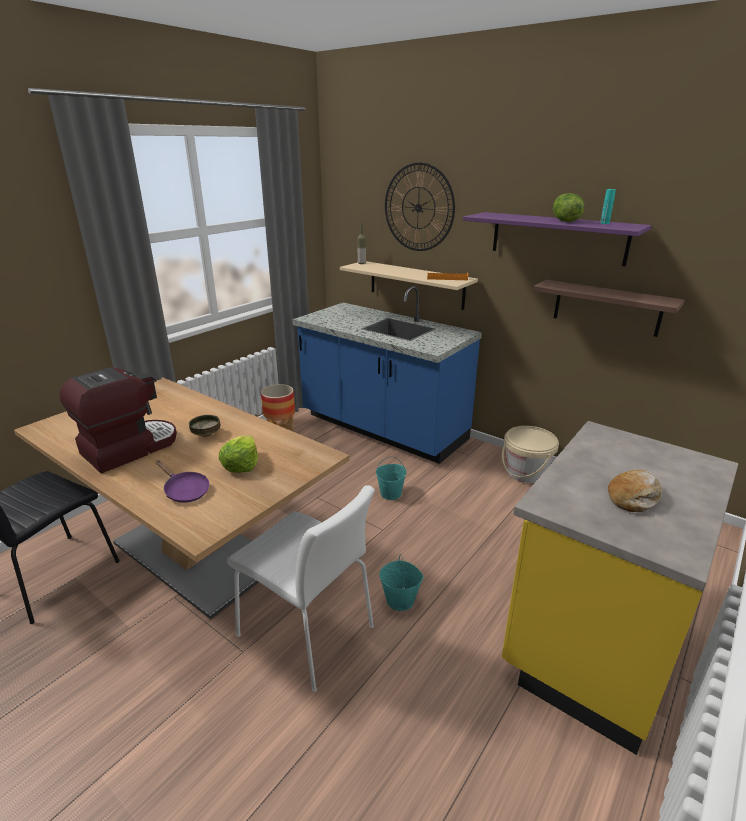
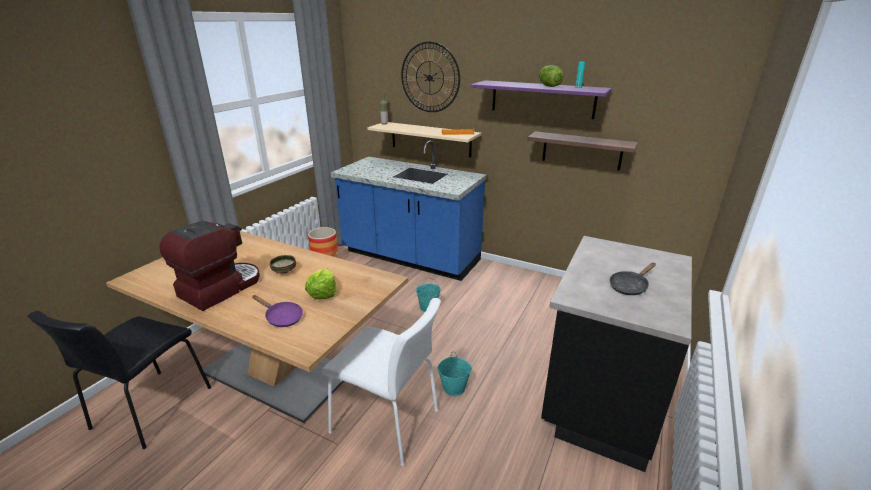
camera: 10 degrees left, 0 degrees up
beige bucket [501,426,559,483] -> none
yellow counter [502,421,738,755] -> black counter [541,236,692,472]
bread [608,470,662,512] -> black frying pan [610,263,656,295]

